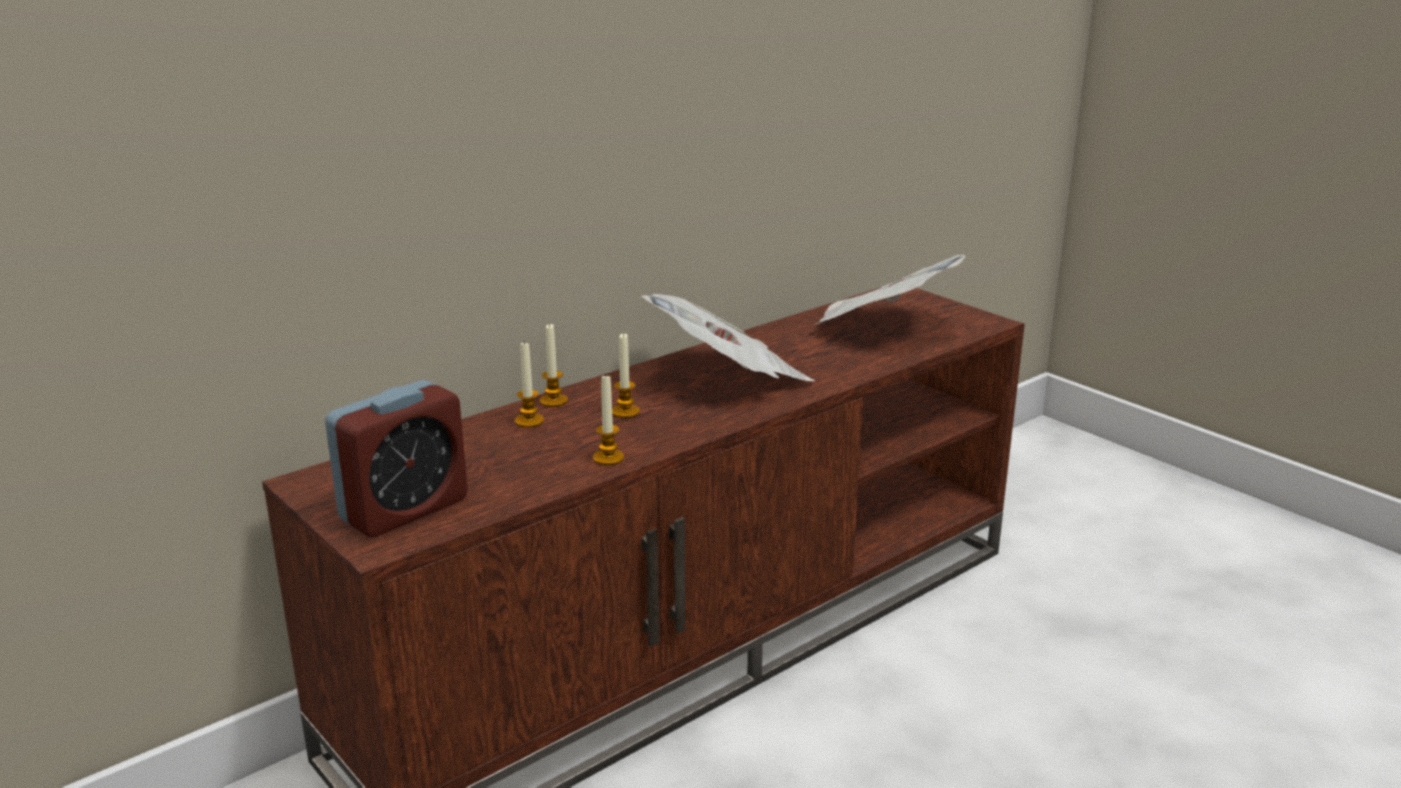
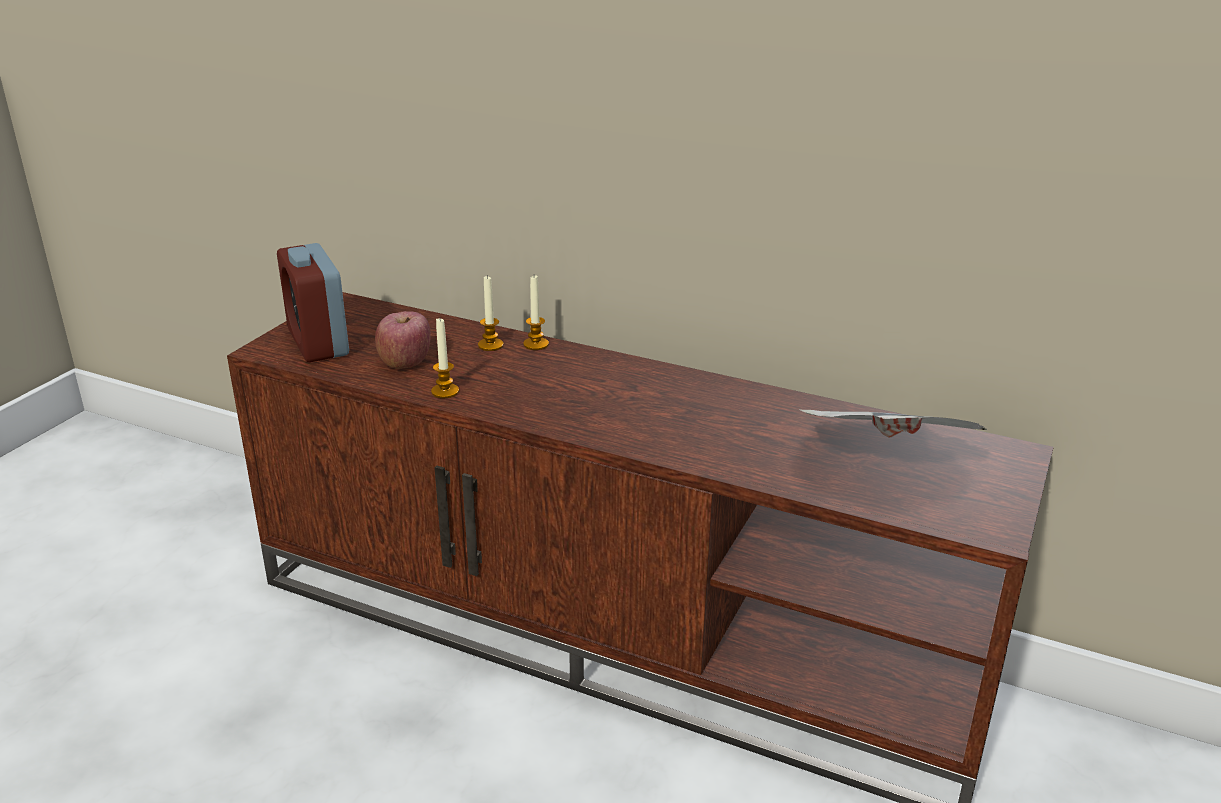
camera: 65 degrees right, 5 degrees up
alarm clock [325,380,468,537] -> alarm clock turned 45 degrees clockwise [277,243,349,362]
candle [612,332,640,418] -> none
newspaper [641,294,815,381] -> none
none -> apple [375,311,431,369]

